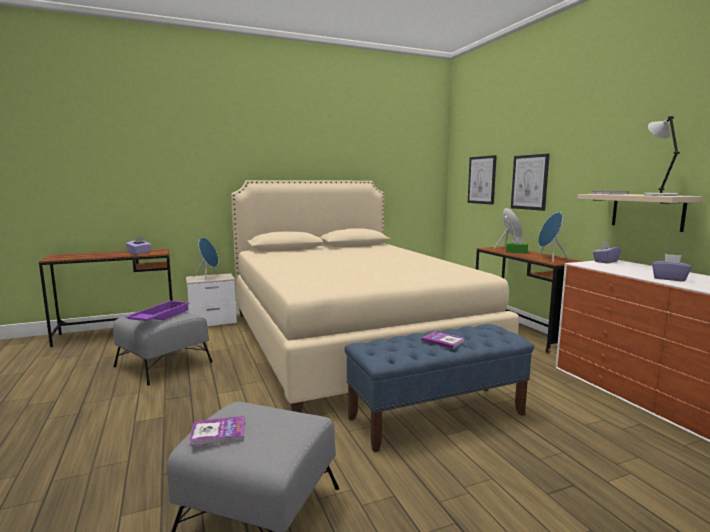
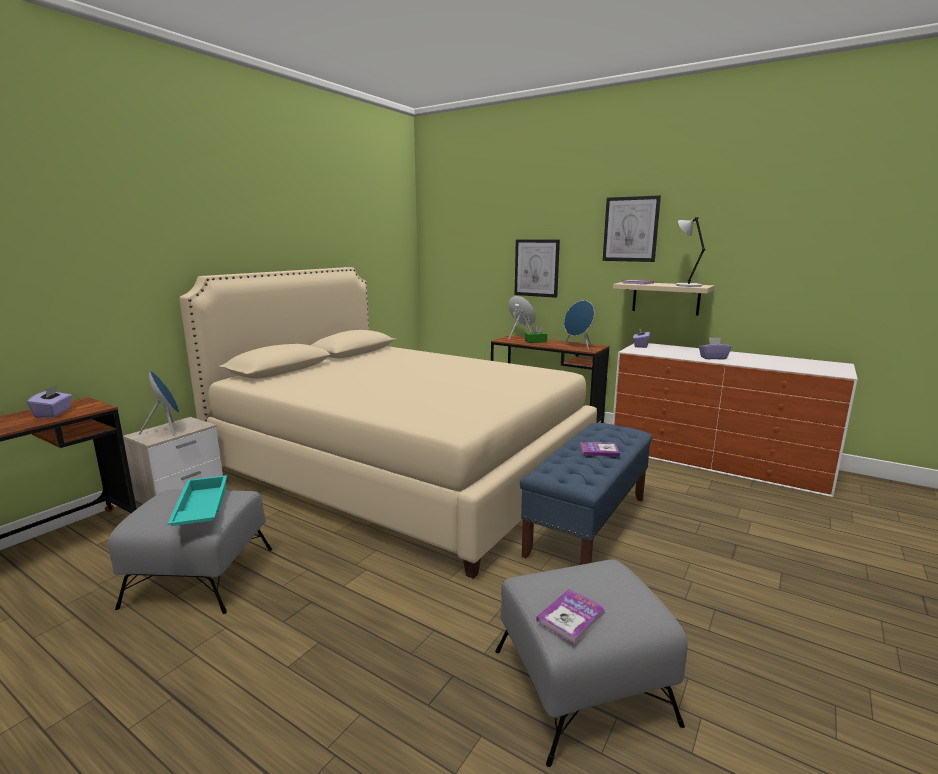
camera: 35 degrees left, 5 degrees up
purple tray [125,301,190,321] -> turquoise tray [167,475,227,526]
picture [468,155,497,205] -> picture moved to [603,195,661,262]

